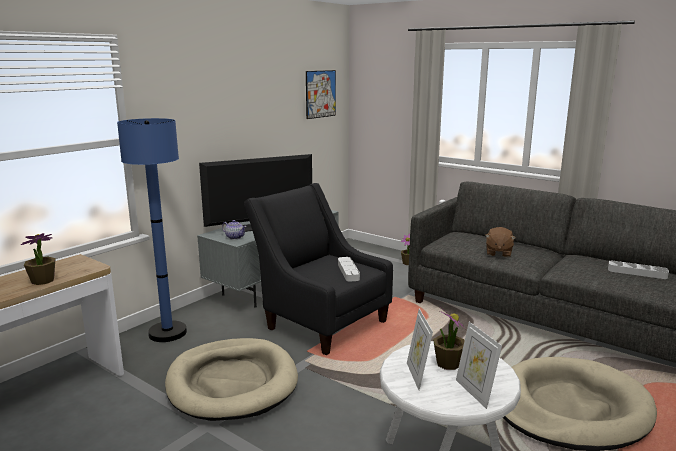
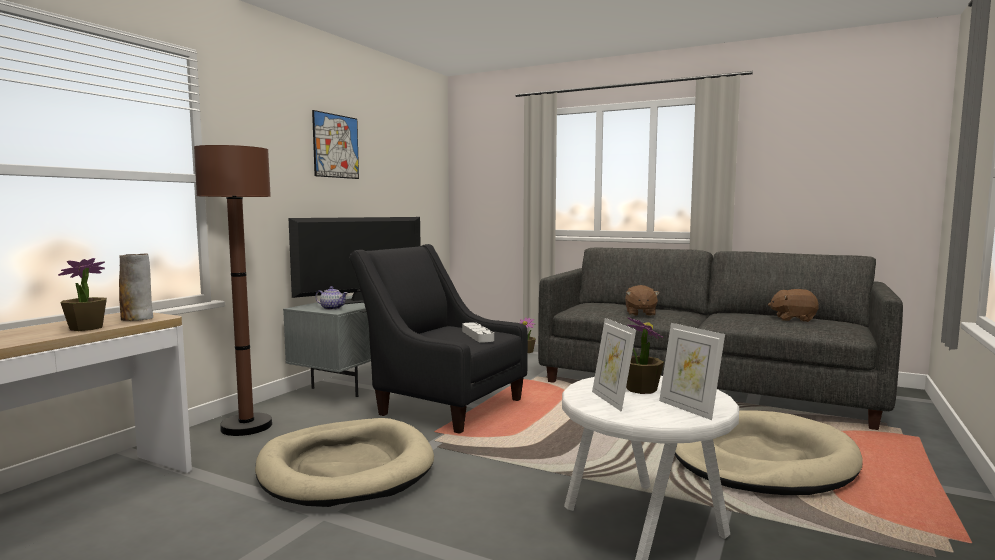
camera: 10 degrees left, 10 degrees down
blue floor lamp [117,118,187,342] -> brown floor lamp [194,145,272,436]
picture [306,70,336,119] -> picture moved to [312,110,359,179]
grey tray [608,261,669,279] -> brown plush toy [768,289,819,322]
none -> vase [119,254,153,321]

